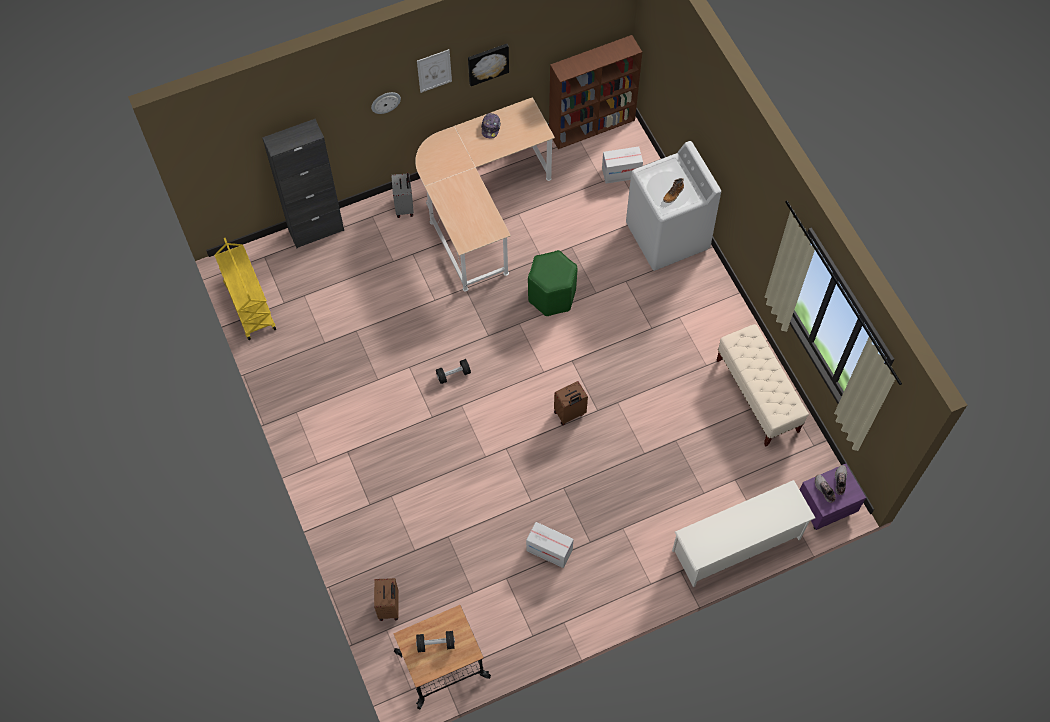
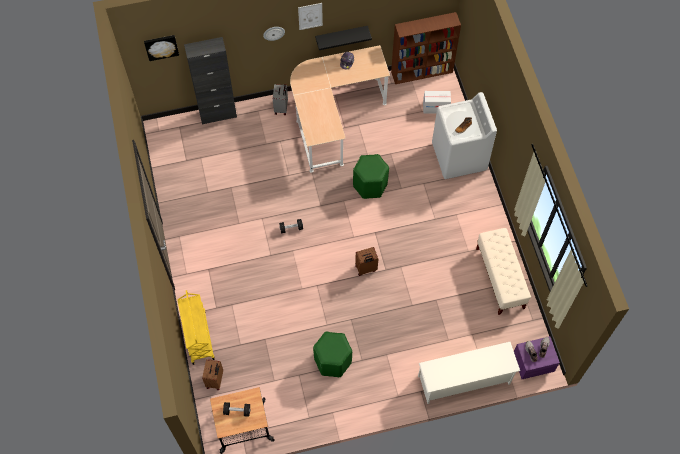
camera: 10 degrees right, 0 degrees up
yellow cart [214,238,276,340] -> yellow cart moved to [177,290,215,365]
picture [468,44,509,86] -> picture moved to [144,35,179,61]
cardboard box [526,522,574,568] -> green stool [313,332,352,377]
none -> black shelf [315,26,372,50]

